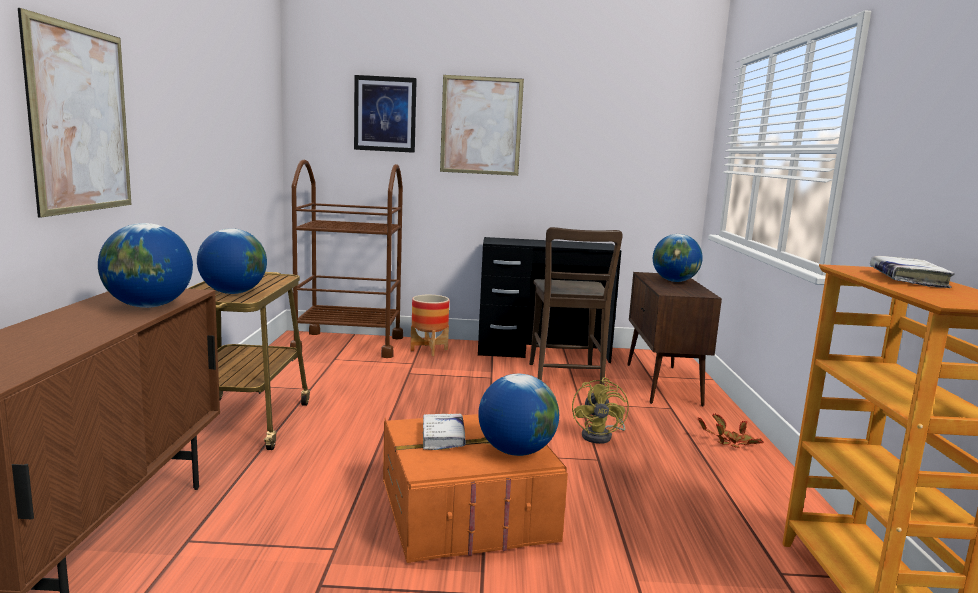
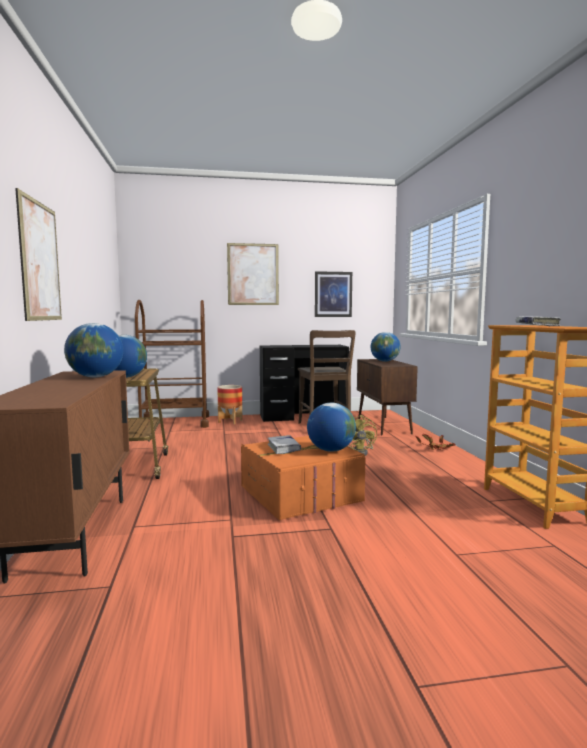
camera: 10 degrees left, 5 degrees down
picture [354,75,417,153] -> picture moved to [315,271,352,317]

